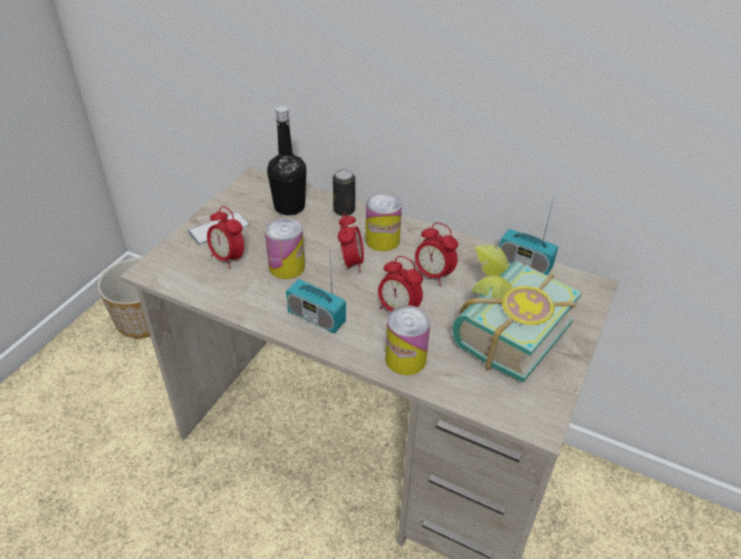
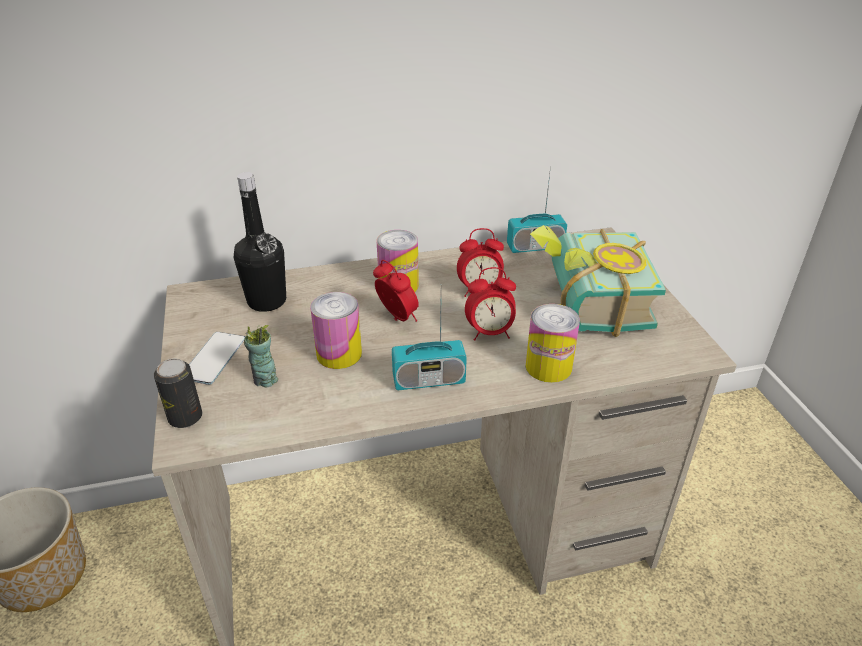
camera: 40 degrees left, 5 degrees down
alarm clock [207,206,244,269] -> cup [244,325,278,387]
can [333,169,355,216] -> can moved to [154,359,202,428]

